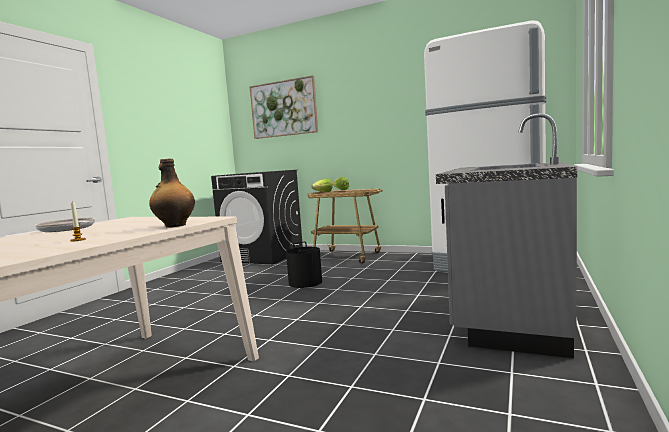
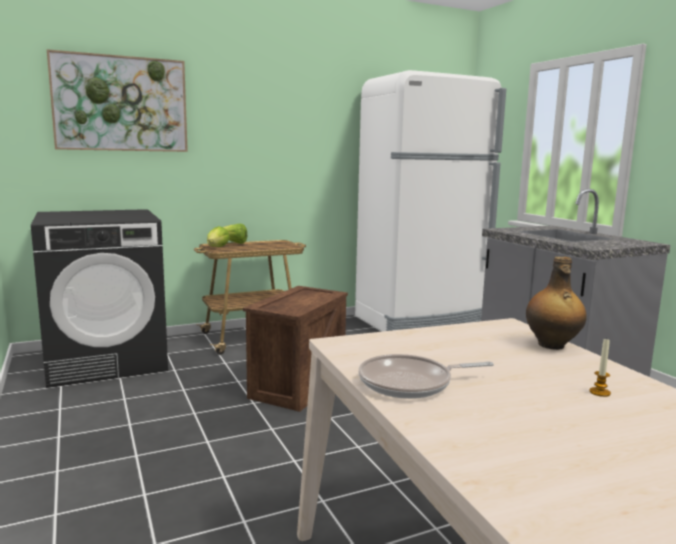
camera: 50 degrees left, 5 degrees up
black bucket [286,242,322,288] -> crate [243,286,348,412]

